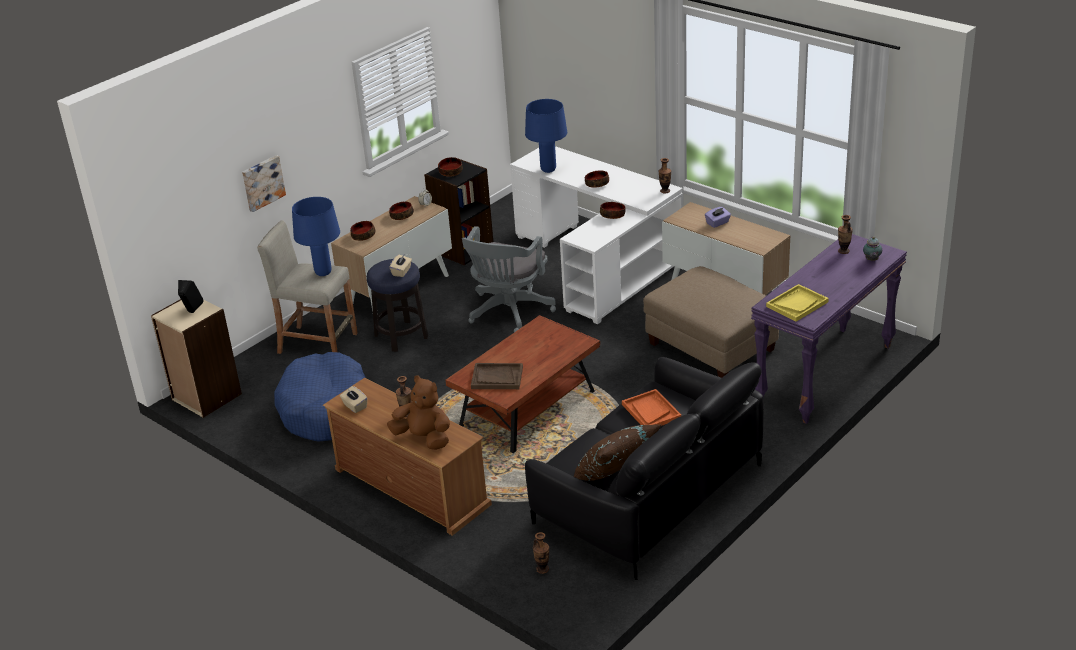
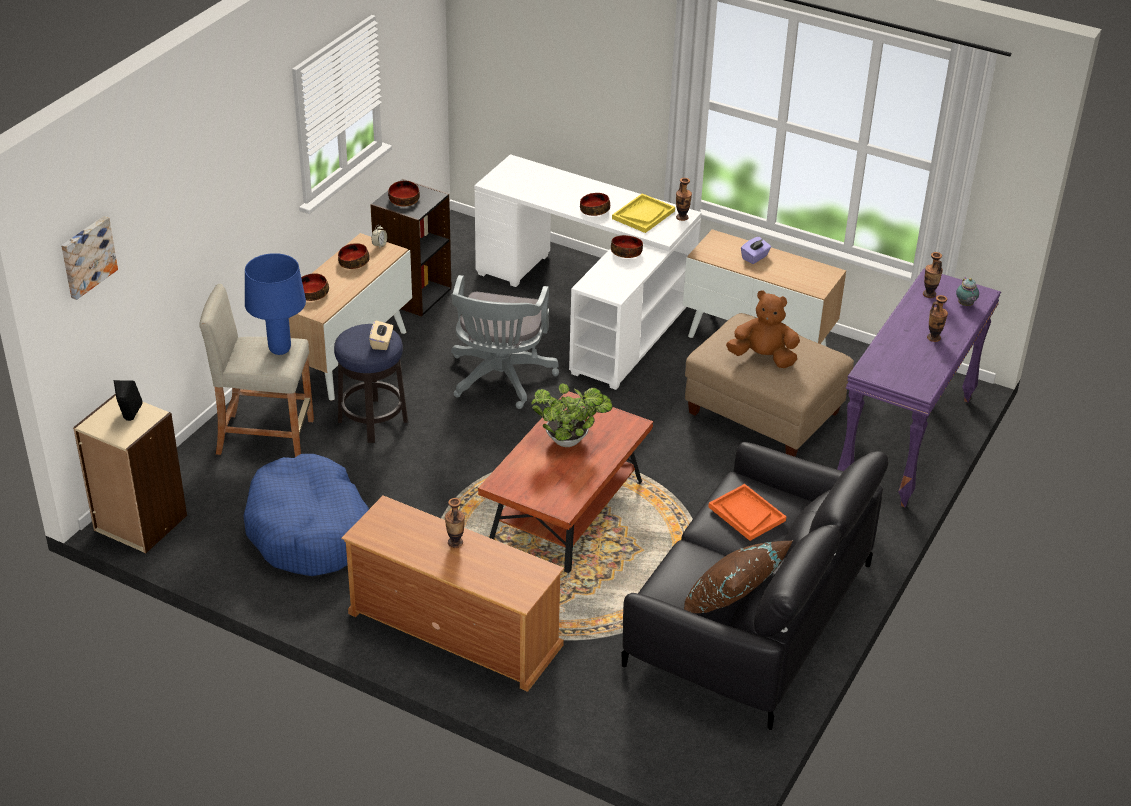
camera: 15 degrees left, 5 degrees up
picture [242,155,286,212] -> picture moved to [61,216,118,300]
beige tissue box [340,386,368,413] -> none
brown plush toy [387,376,450,450] -> brown plush toy moved to [726,290,800,368]
brown tray [471,363,523,389] -> none
blue table lamp [525,99,567,173] -> none
vase [533,532,549,574] -> vase moved to [927,295,948,342]
yellow tray [766,284,829,322] -> yellow tray moved to [612,194,675,233]
none -> potted plant [531,383,612,447]

